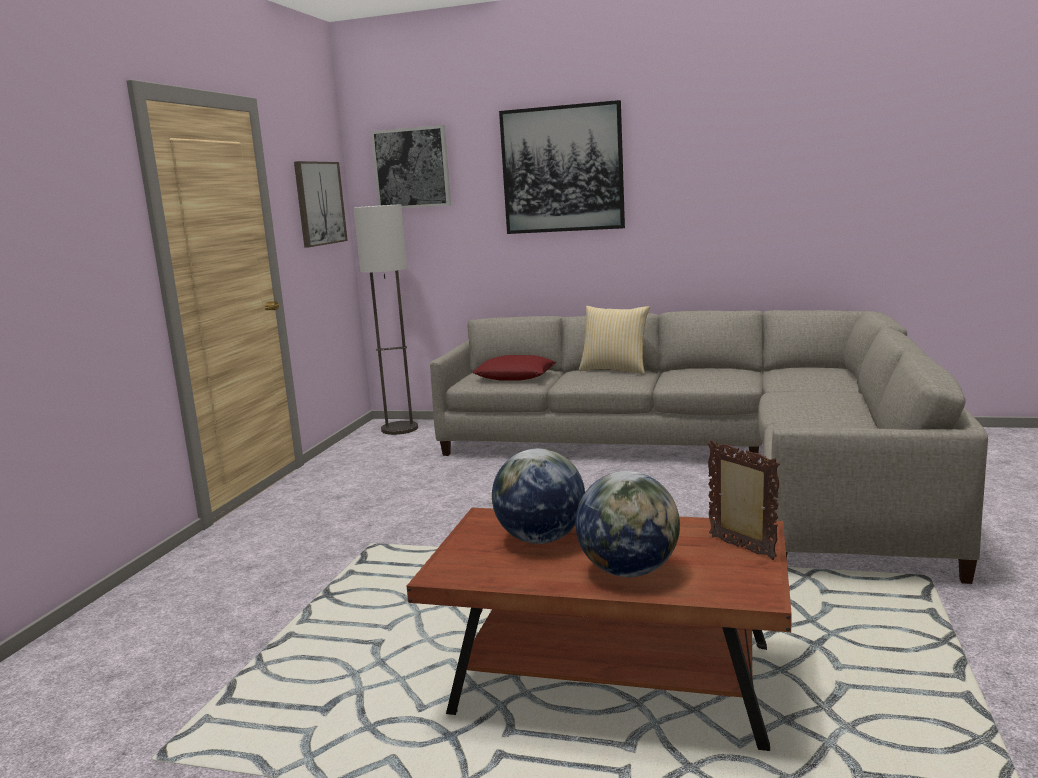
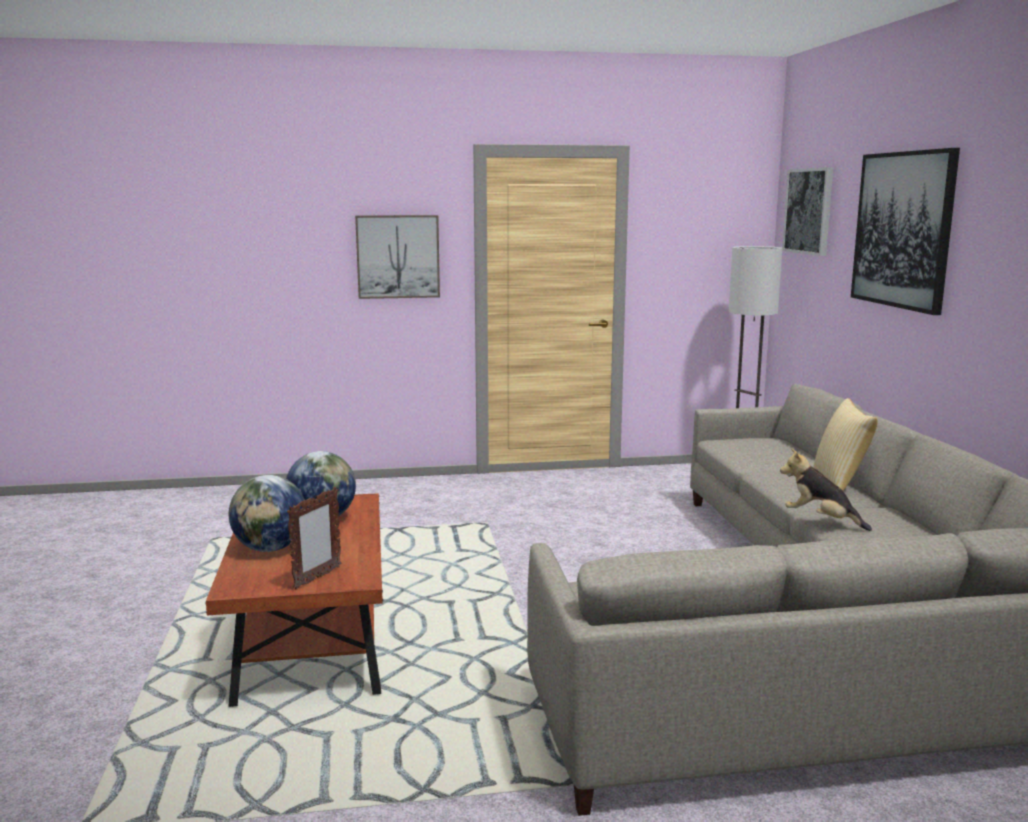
camera: 65 degrees right, 0 degrees up
picture [294,161,348,248] -> picture moved to [355,215,440,299]
red pillow [472,355,556,381] -> none
none -> plush toy [780,448,872,531]

